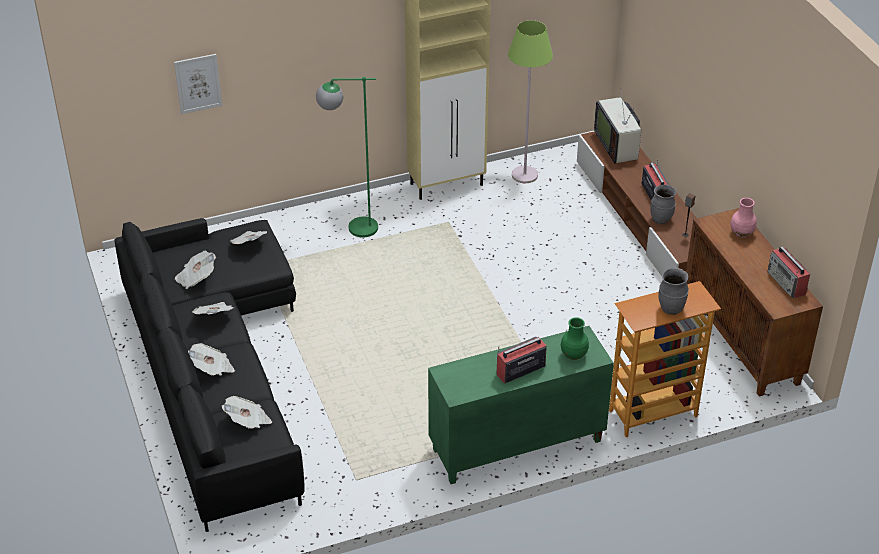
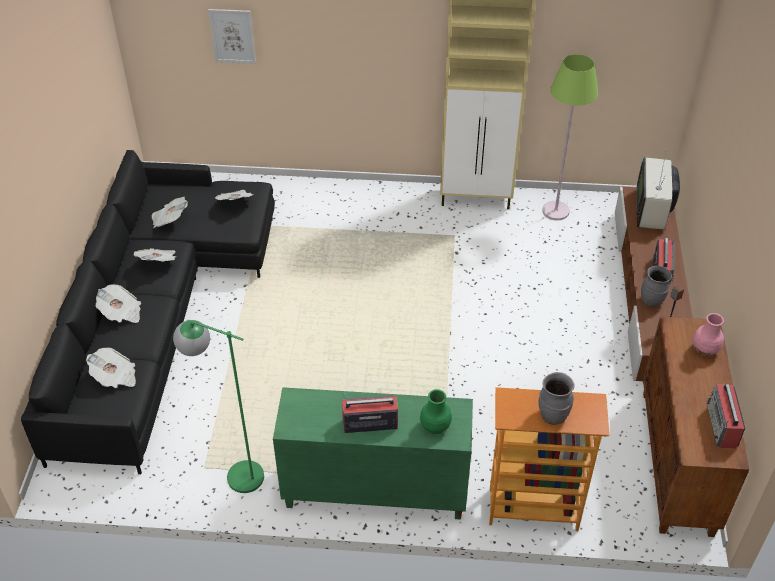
camera: 25 degrees right, 5 degrees up
green floor lamp [316,77,378,237] -> green floor lamp moved to [173,320,264,493]

